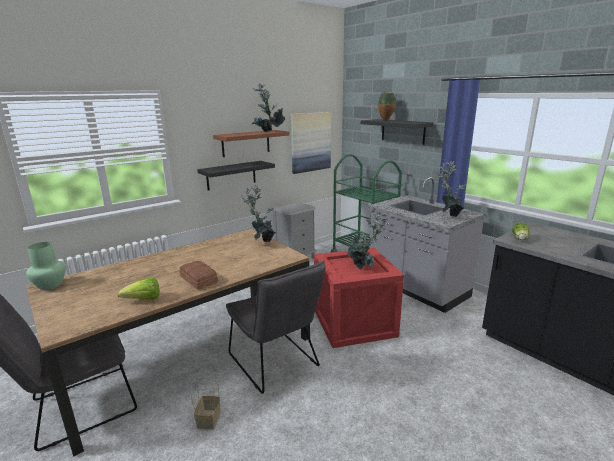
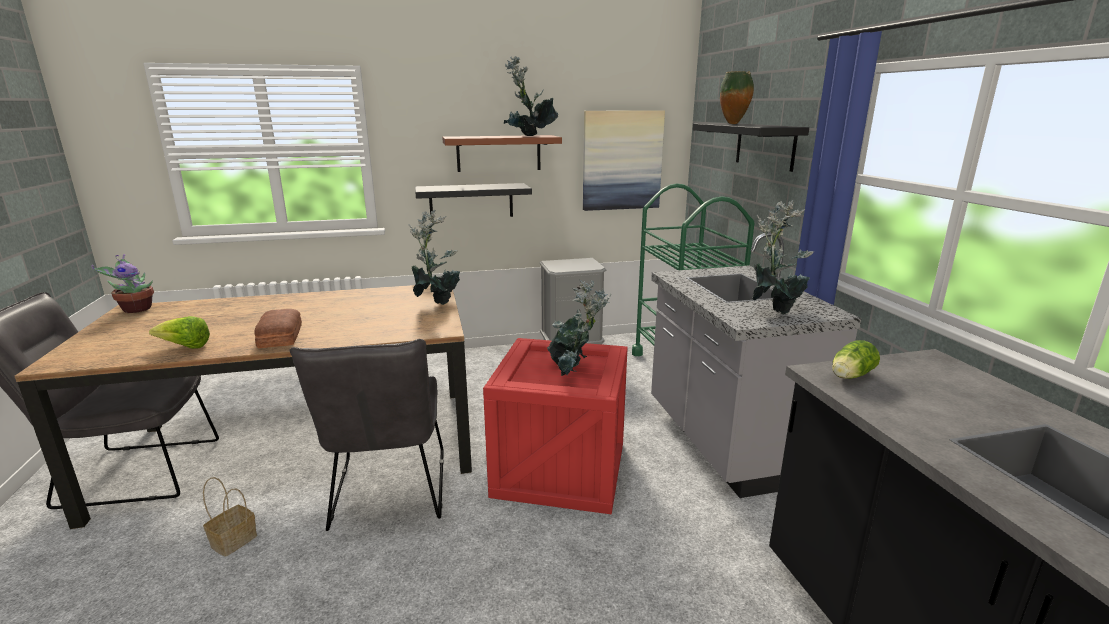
camera: 25 degrees right, 0 degrees up
green vase [26,242,66,290] -> potted plant [91,254,154,313]

